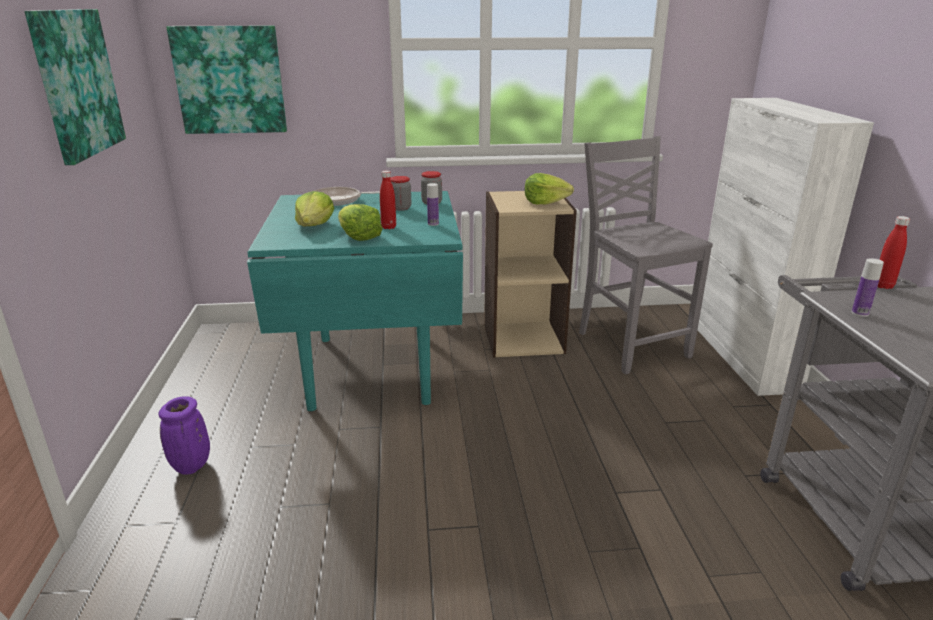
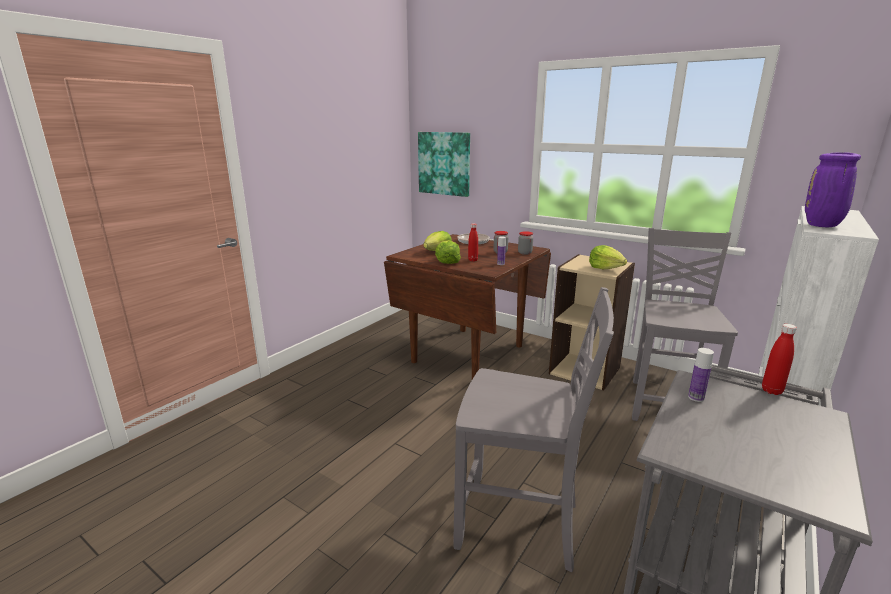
camera: 40 degrees right, 5 degrees down
picture [24,9,126,165] -> none
purple vase [158,396,210,475] -> purple vase moved to [805,152,861,227]
turquoise dining table [247,191,463,411] -> brown dining table [384,234,551,379]
none -> grey chair [454,287,614,572]

